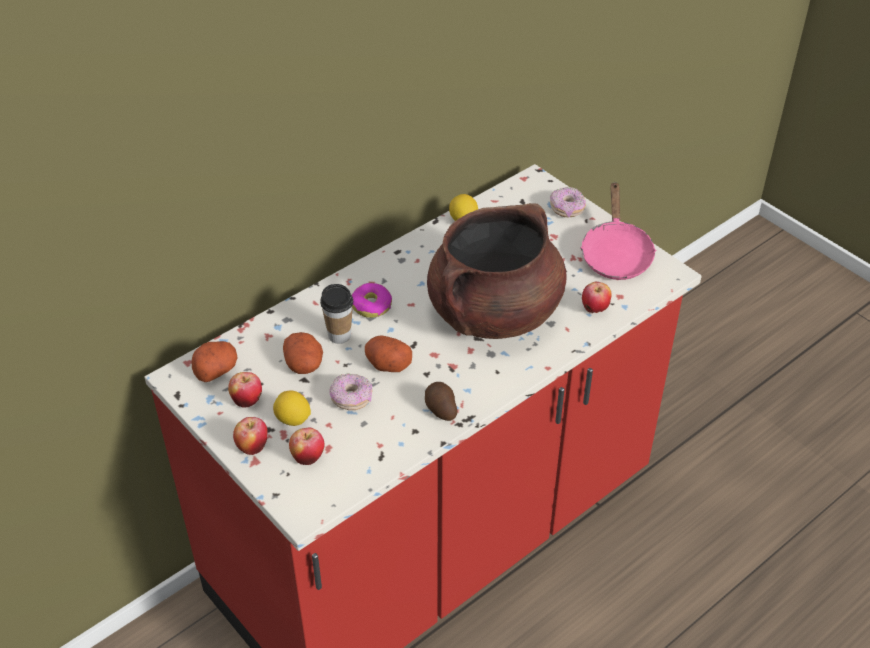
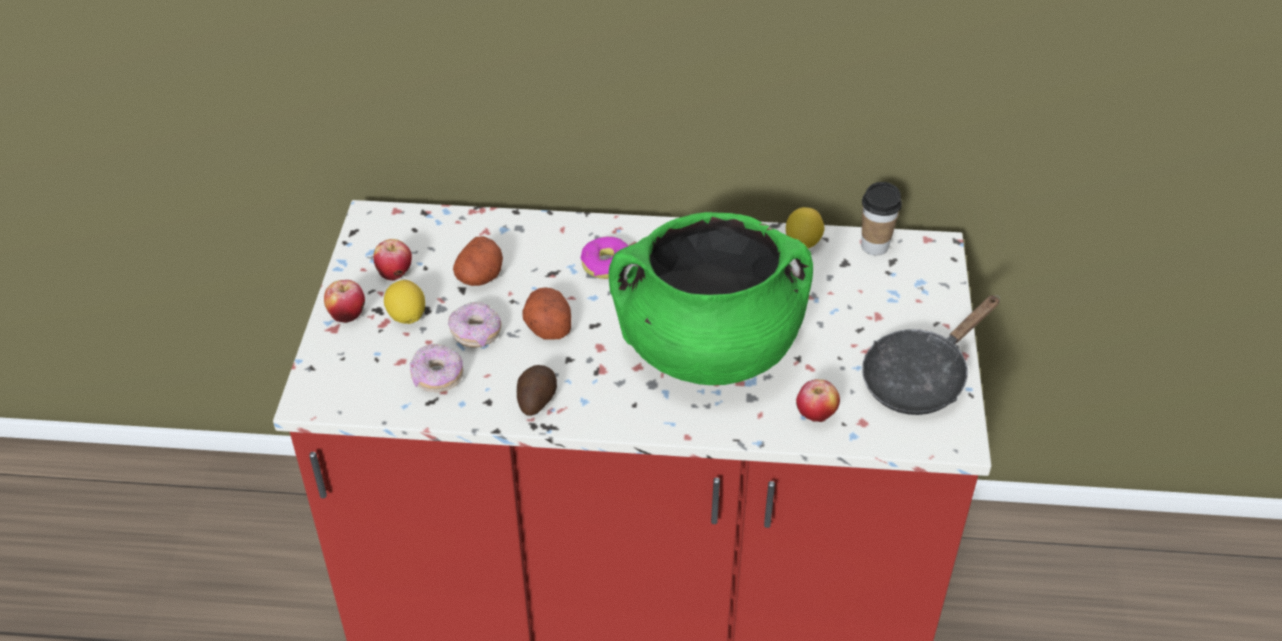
camera: 45 degrees right, 0 degrees up
potato [192,341,238,382] -> none
apple [289,428,325,465] -> none
cup [320,284,353,344] -> cup moved to [861,182,902,256]
brown cooking pot [427,203,567,339] -> green cooking pot [609,212,813,385]
donut [550,187,586,218] -> donut moved to [410,344,464,393]
pink frying pan [580,182,656,280] -> black frying pan [862,295,1000,415]

